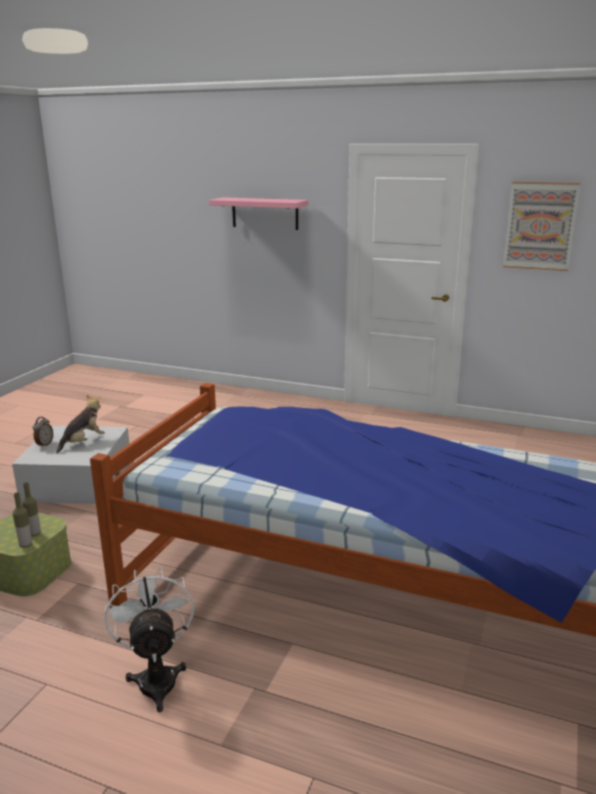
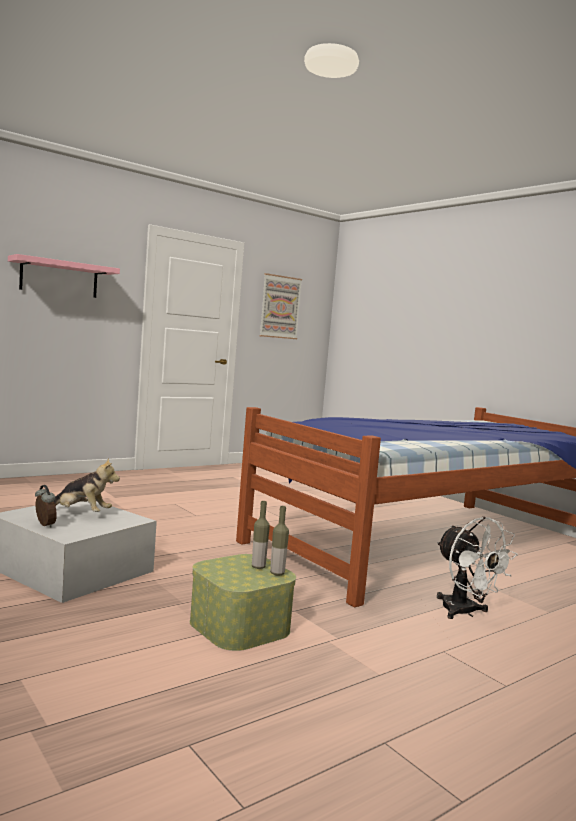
camera: 60 degrees left, 15 degrees down
plush toy [56,395,105,453] -> plush toy turned 120 degrees clockwise [54,458,120,512]
white fan [105,567,194,712] -> white fan turned 135 degrees counterclockwise [437,516,518,619]

